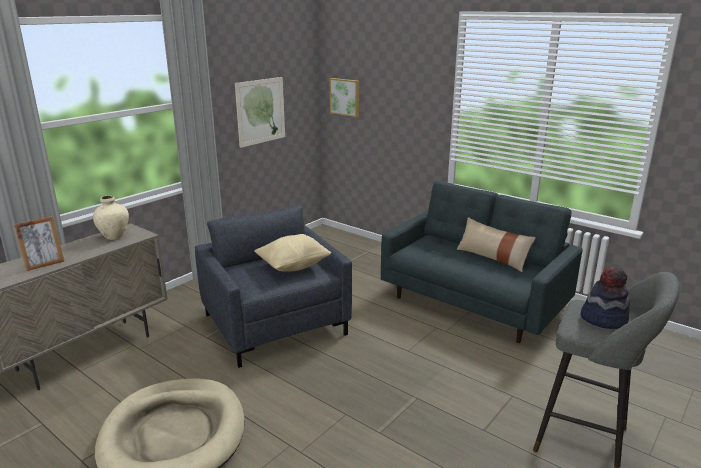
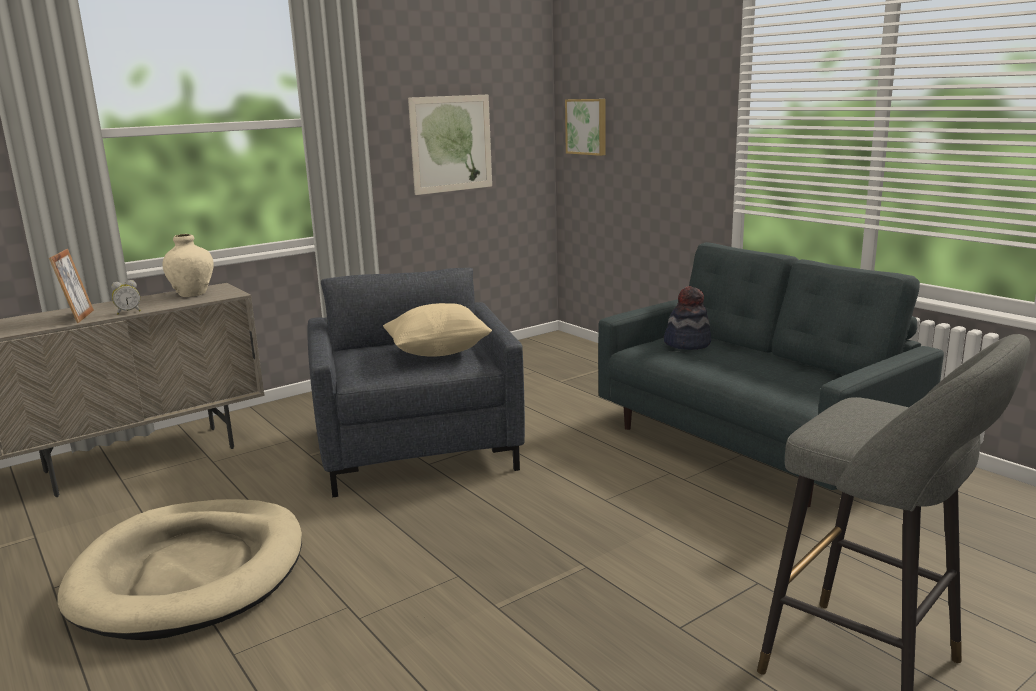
camera: 15 degrees right, 5 degrees down
picture frame [14,216,65,271] -> picture frame turned 75 degrees counterclockwise [49,249,94,323]
beige pillow [457,217,536,272] -> none
hat [580,267,630,329] -> hat moved to [664,286,711,350]
none -> alarm clock [111,280,141,314]

